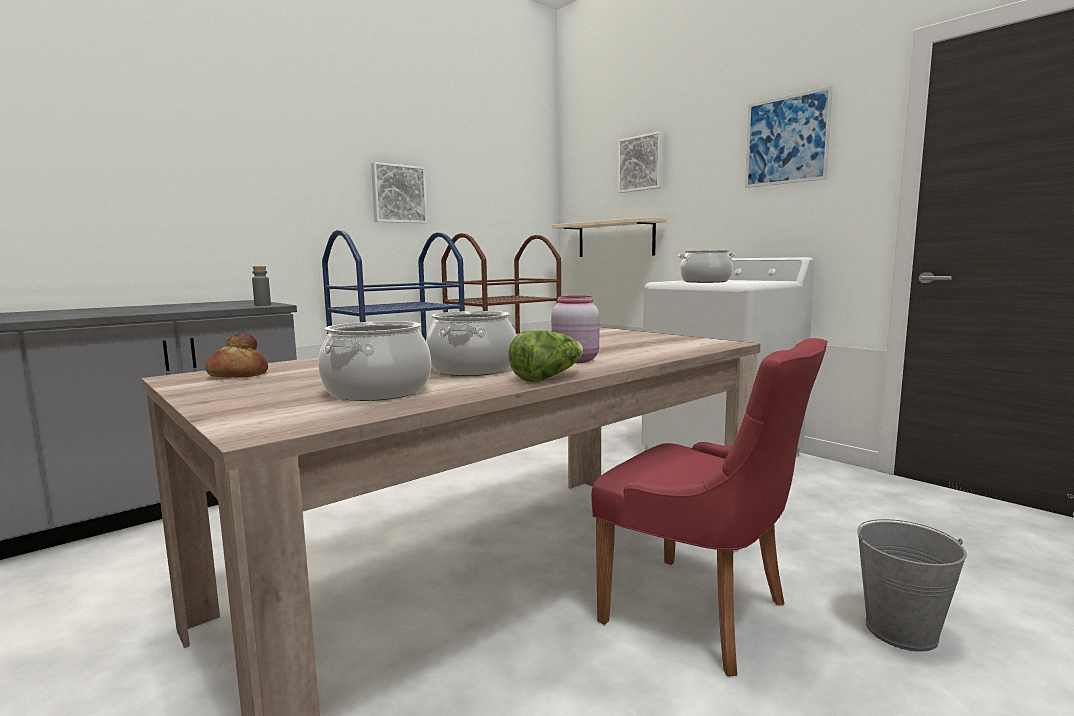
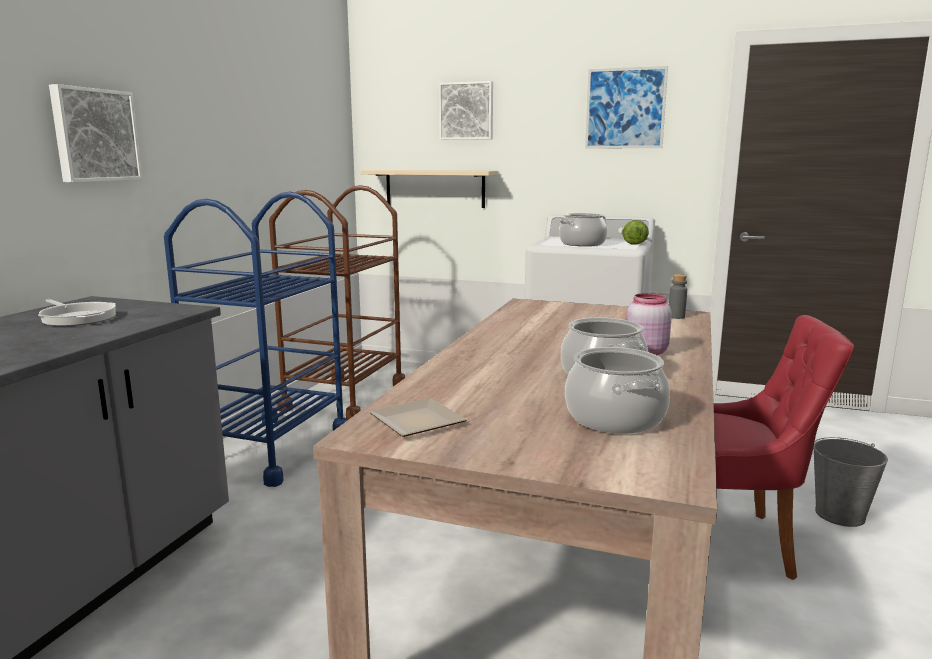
camera: 30 degrees left, 5 degrees up
bread [205,333,268,378] -> plate [370,398,467,437]
grey bottle [252,266,271,306] -> grey bottle moved to [669,274,687,319]
picture [371,162,427,224] -> picture moved to [49,84,143,182]
lettuce [508,330,584,382] -> lettuce moved to [623,220,649,245]
none -> frying pan [38,299,116,326]

